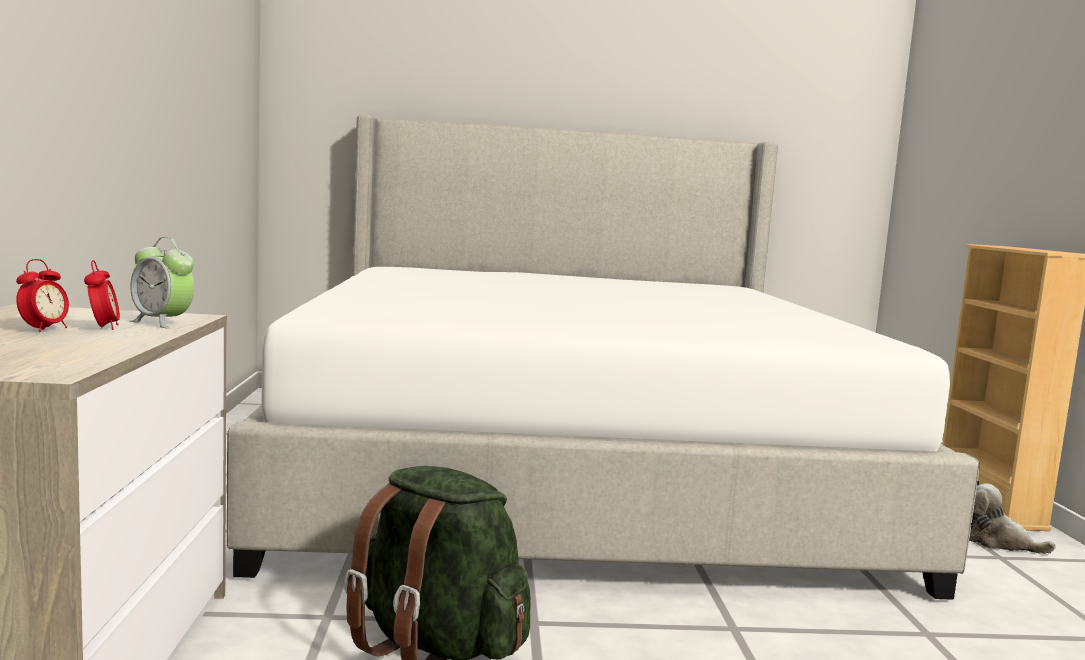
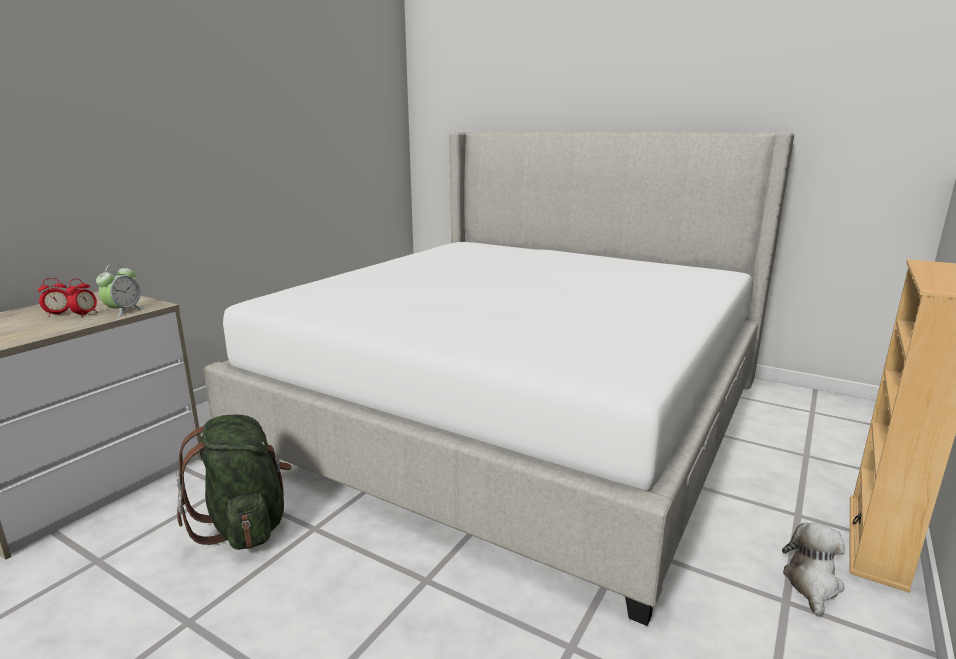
camera: 35 degrees right, 10 degrees up
alarm clock [130,237,194,328] -> alarm clock turned 135 degrees counterclockwise [96,264,144,317]
plush toy [969,483,1056,554] -> plush toy turned 45 degrees clockwise [782,522,845,617]

